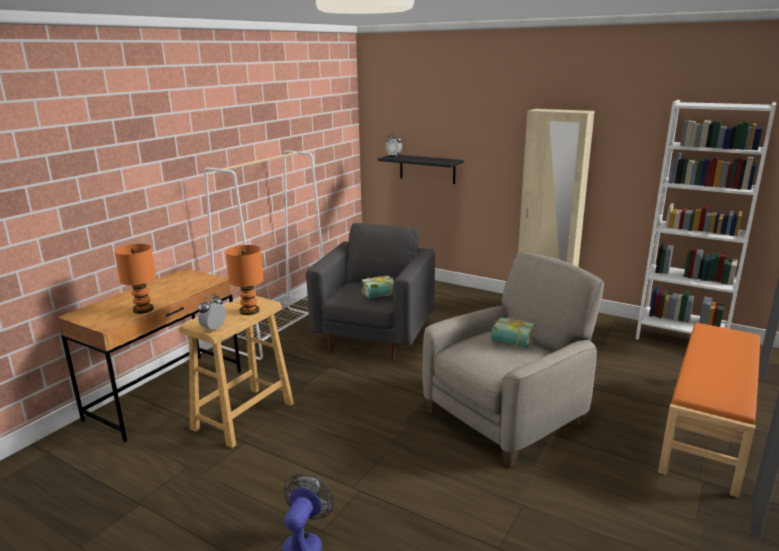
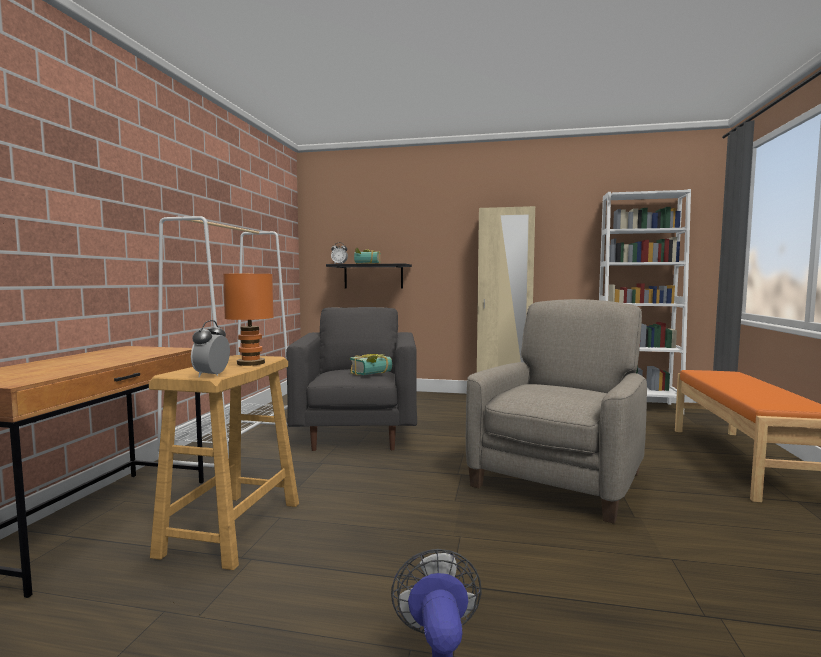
camera: 20 degrees left, 15 degrees down
orange table lamp [114,244,156,314] -> none
book [491,317,535,348] -> book moved to [354,248,381,264]

